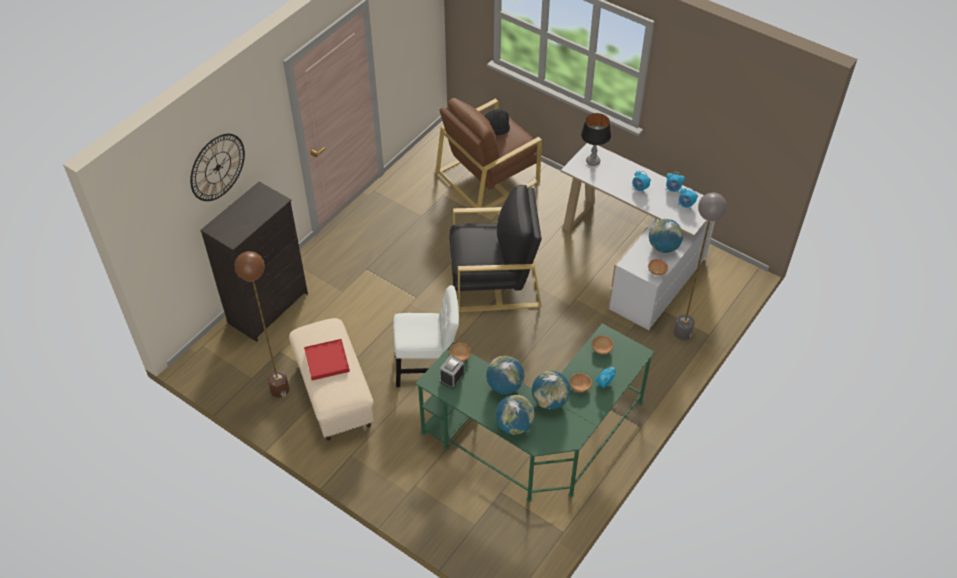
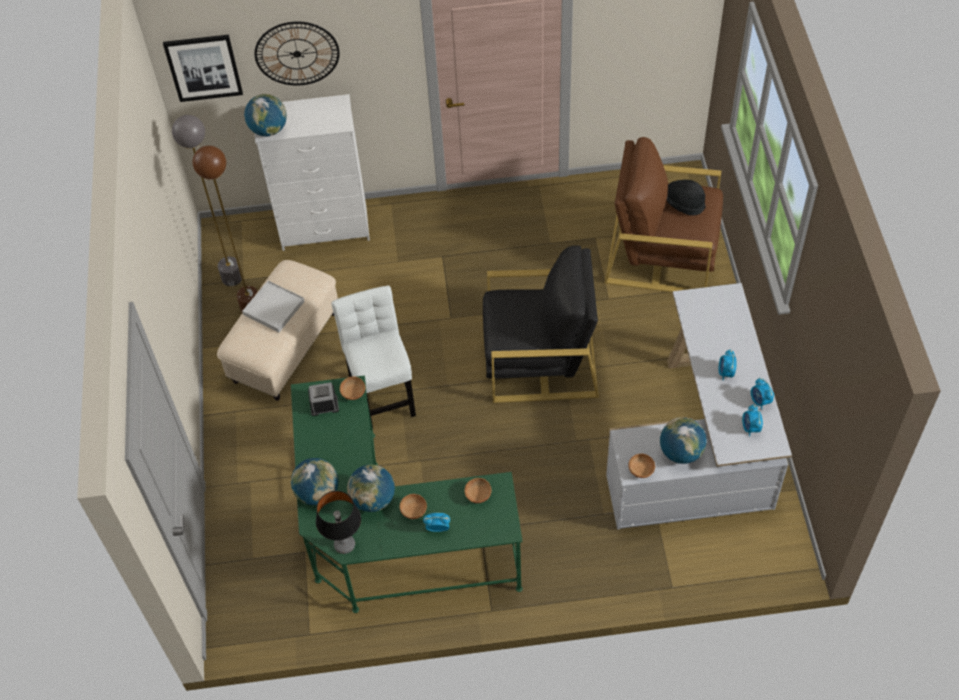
camera: 50 degrees right, 5 degrees up
black dresser [200,182,308,342] -> white dresser [255,94,370,251]
red tray [304,339,350,380] -> white tray [242,281,305,333]
white chair [393,285,459,387] -> white chair turned 150 degrees counterclockwise [332,285,416,428]
black armchair [449,185,542,312] -> black armchair turned 45 degrees counterclockwise [483,245,599,403]
globe [486,356,525,394] -> globe moved to [244,94,287,136]
table lamp [581,113,611,166] -> table lamp moved to [316,491,361,554]
grey floor lamp [674,193,727,340] -> grey floor lamp moved to [172,115,242,286]
none -> picture [163,35,243,102]

